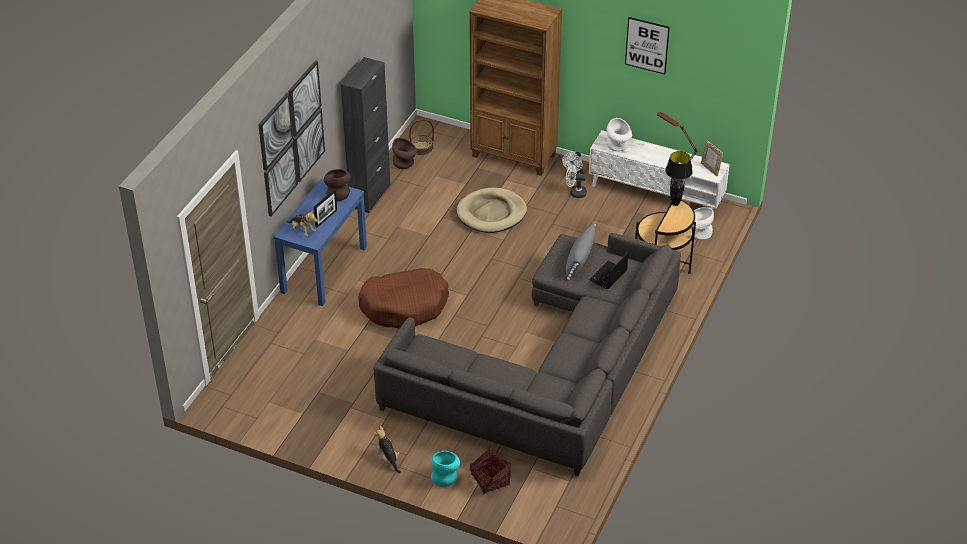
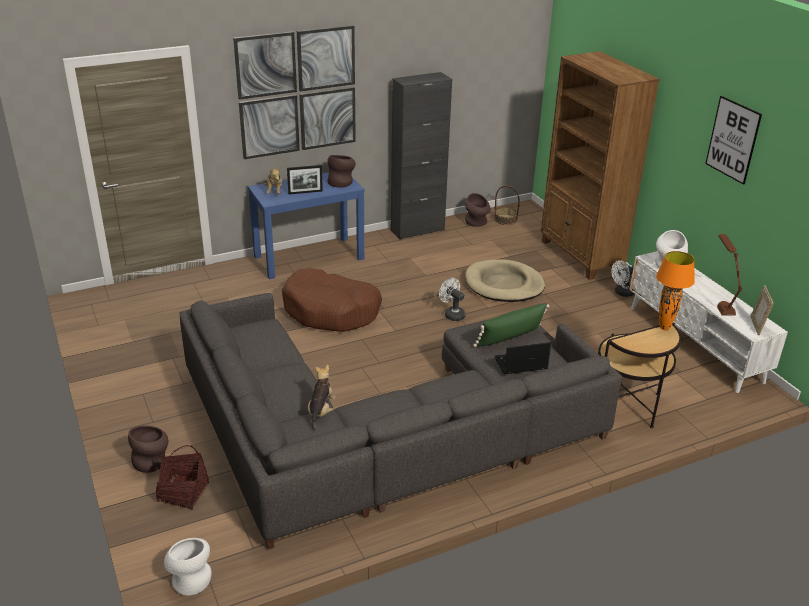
camera: 40 degrees right, 10 degrees down
plush toy [374,426,401,473] -> plush toy moved to [308,365,336,431]
turquoise vase [431,451,460,487] -> brown vase [128,425,169,473]
white fan [566,165,587,198] -> white fan moved to [439,278,466,321]
grey pillow [566,224,596,280] -> green pillow [474,303,549,347]
black table lamp [665,151,693,206] -> orange table lamp [656,251,695,330]
white vase [692,207,714,240] -> white vase moved to [164,538,212,596]

